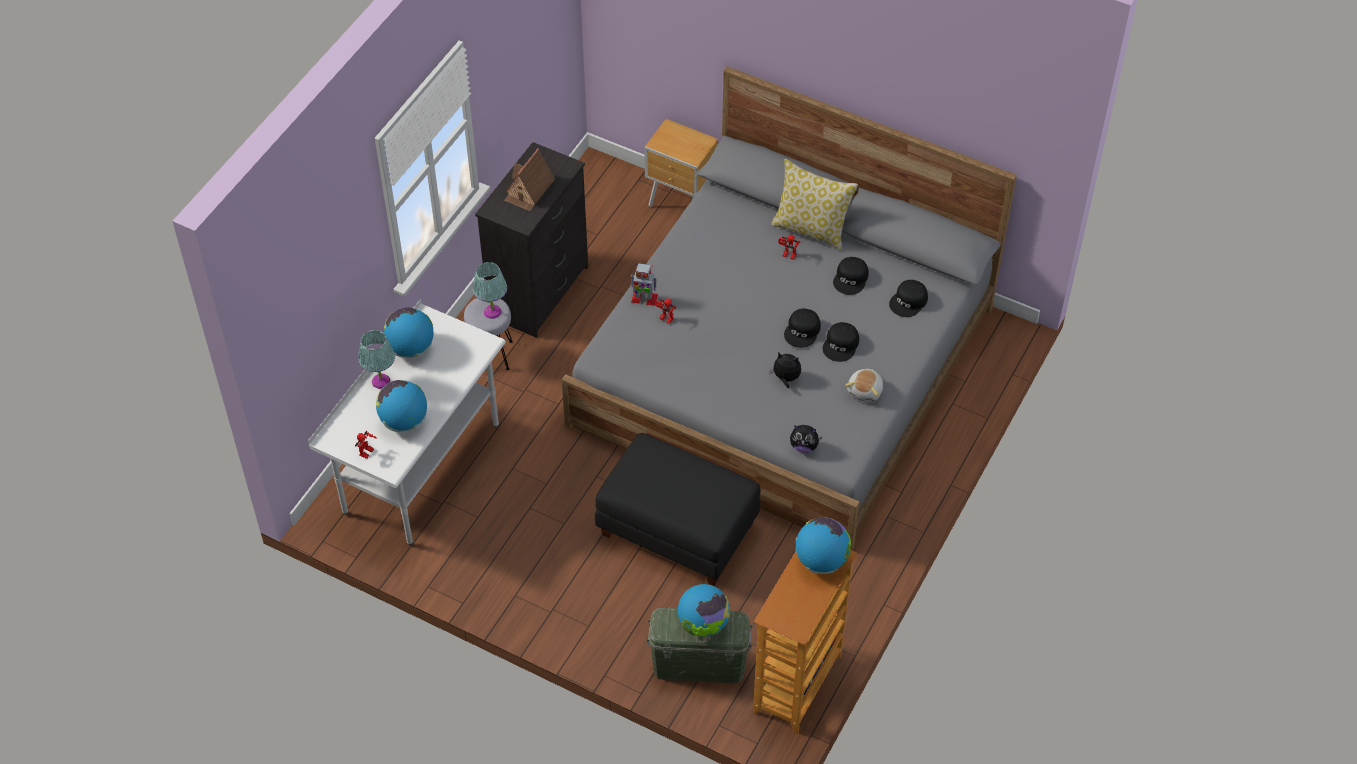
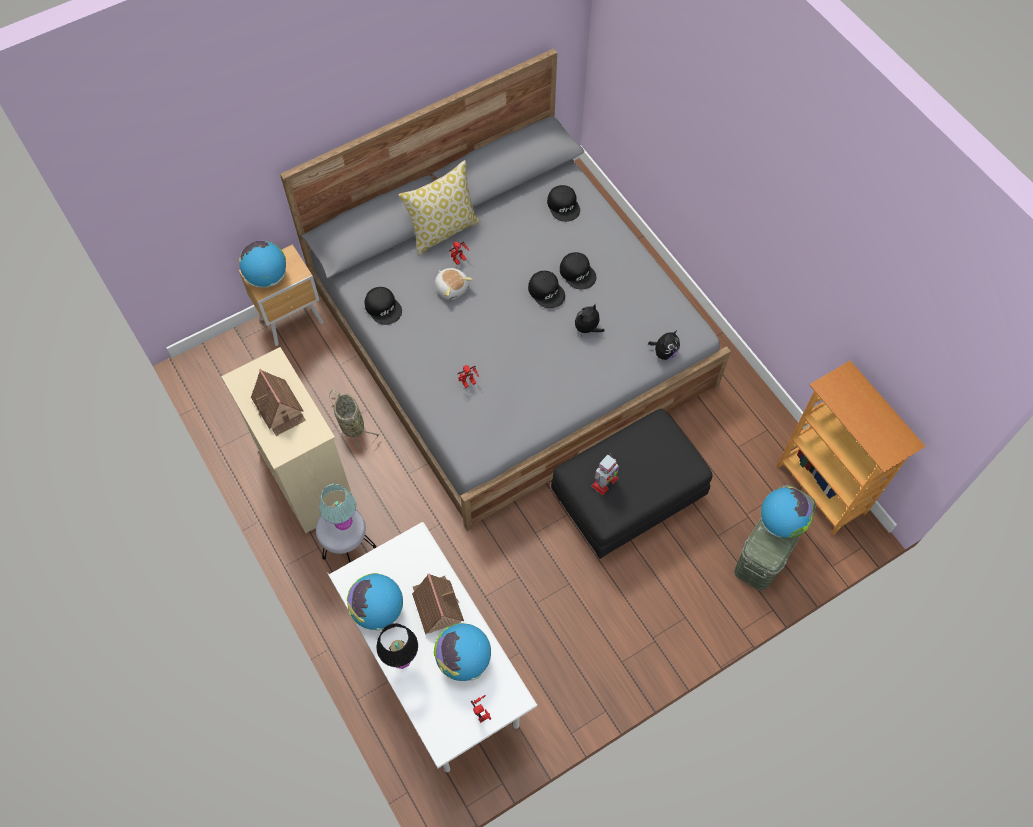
camera: 60 degrees left, 10 degrees up
turquoise table lamp [358,330,395,389] -> black table lamp [376,623,418,669]
black dresser [475,142,588,337] -> beige dresser [221,347,352,533]
toy robot [631,263,658,306] -> toy robot moved to [591,453,619,495]
globe [796,517,851,574] -> globe moved to [239,240,286,288]
black cap [833,257,869,295] -> black cap moved to [365,287,402,325]
plush toy [845,369,883,402] -> plush toy moved to [435,268,473,300]
none -> basket [329,390,379,450]
none -> toy house [412,573,464,635]

